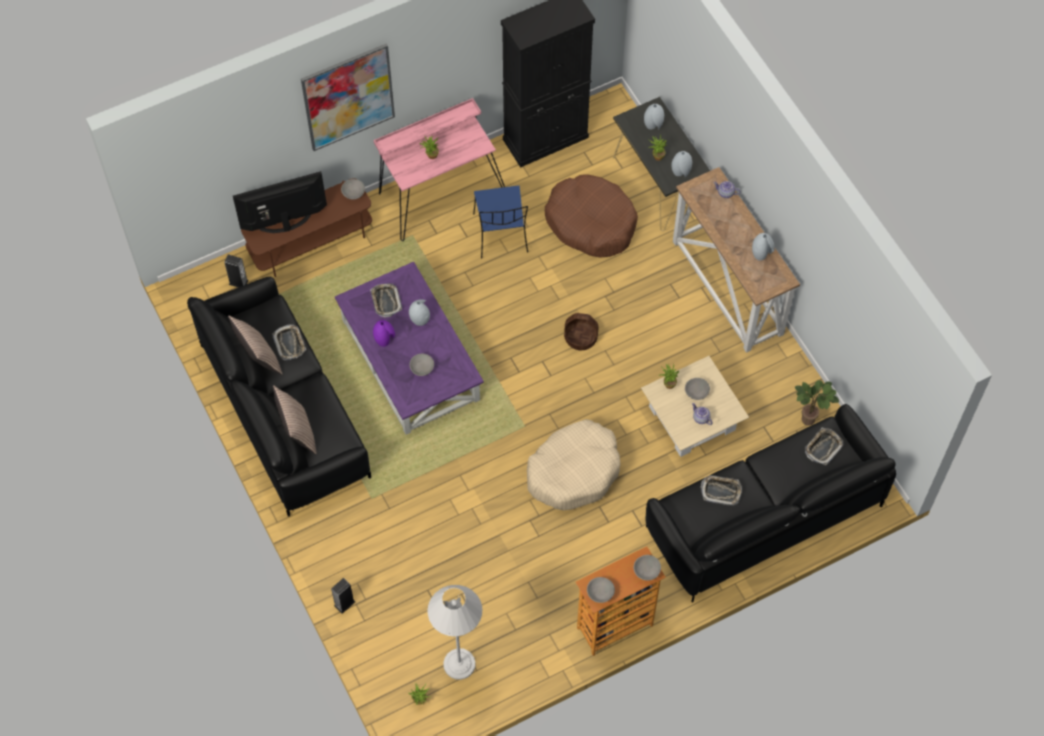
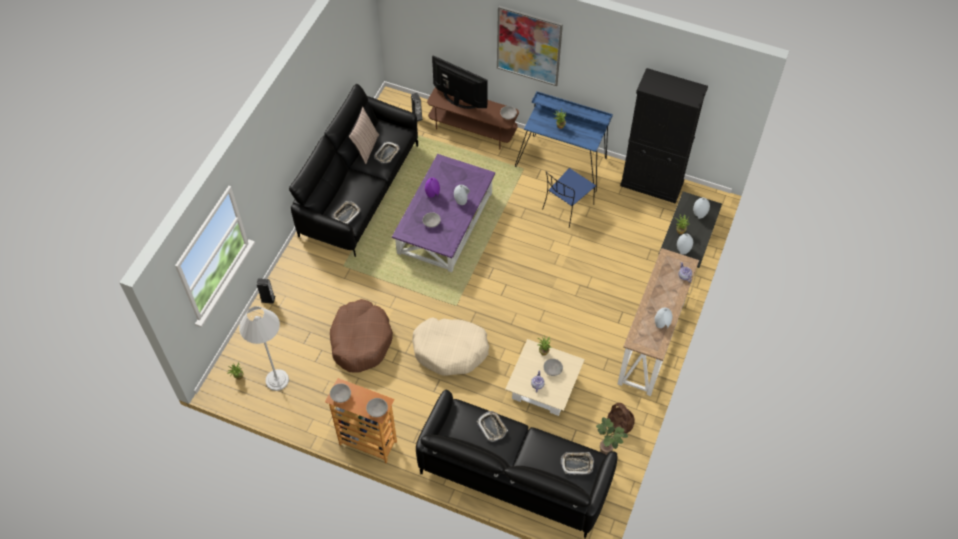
camera: 50 degrees right, 5 degrees down
pillow [273,385,317,455] -> none
tray [370,284,402,317] -> tray moved to [333,201,361,224]
pink desk [373,98,505,241] -> blue desk [515,91,613,193]
brown dog bed [545,174,638,258] -> brown dog bed moved to [330,299,393,373]
basket [564,313,599,350] -> basket moved to [607,403,635,434]

